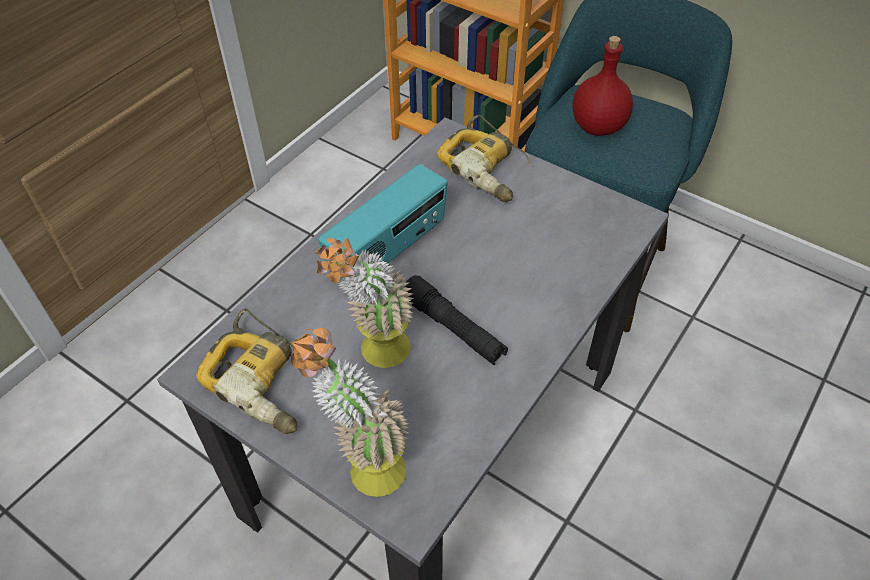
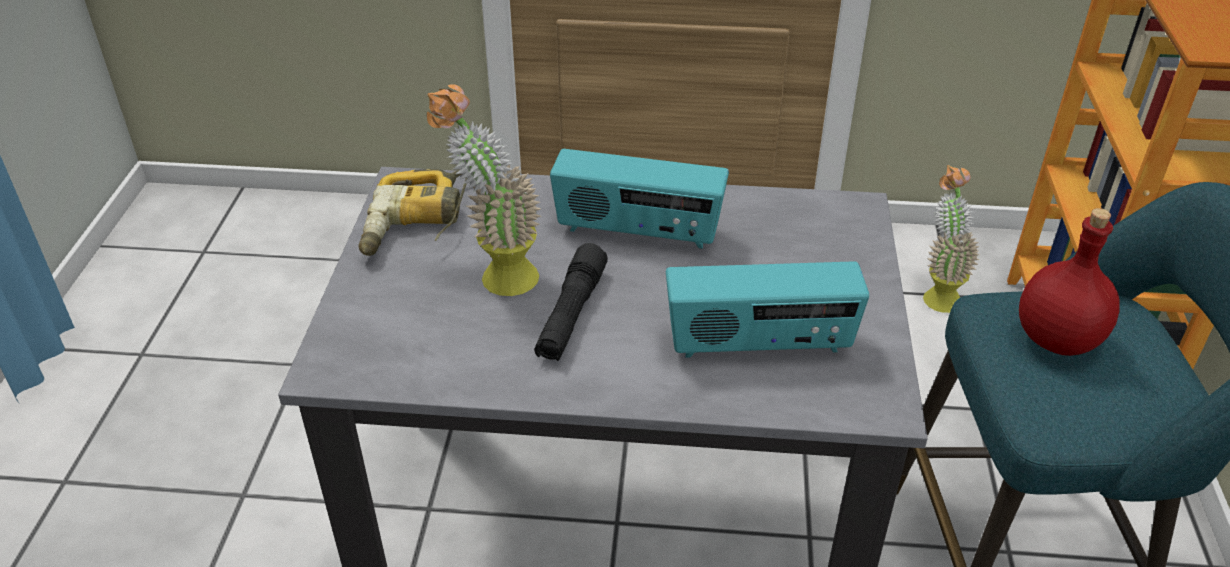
camera: 60 degrees right, 10 degrees down
potted plant [291,328,409,497] -> potted plant moved to [923,165,980,313]
power drill [437,115,532,202] -> none
none -> radio [666,261,869,358]

